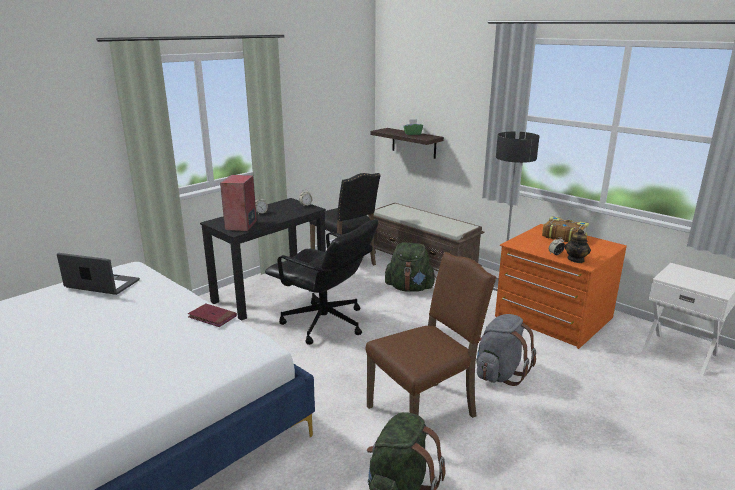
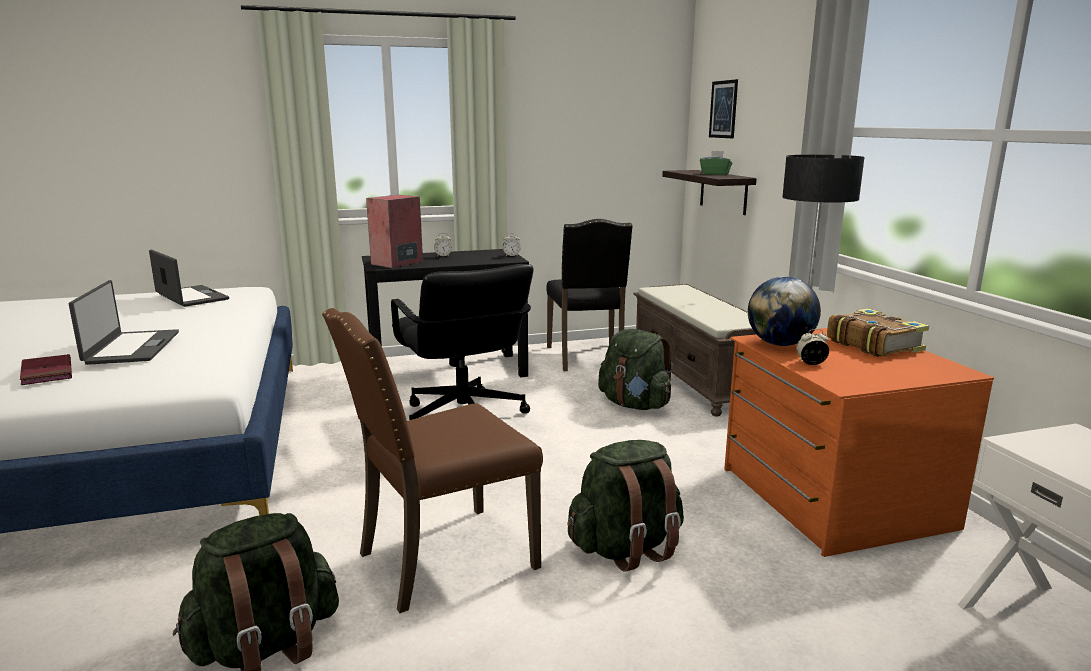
camera: 30 degrees right, 5 degrees down
red book [188,304,237,327] -> red book moved to [20,354,72,385]
brown chair [366,252,497,418] -> brown chair turned 150 degrees clockwise [322,308,543,613]
grey backpack [476,314,536,386] -> green backpack [567,440,684,572]
teapot [565,229,591,263] -> none
none -> laptop [69,280,179,365]
none -> picture [709,79,738,138]
none -> globe [748,277,821,346]

